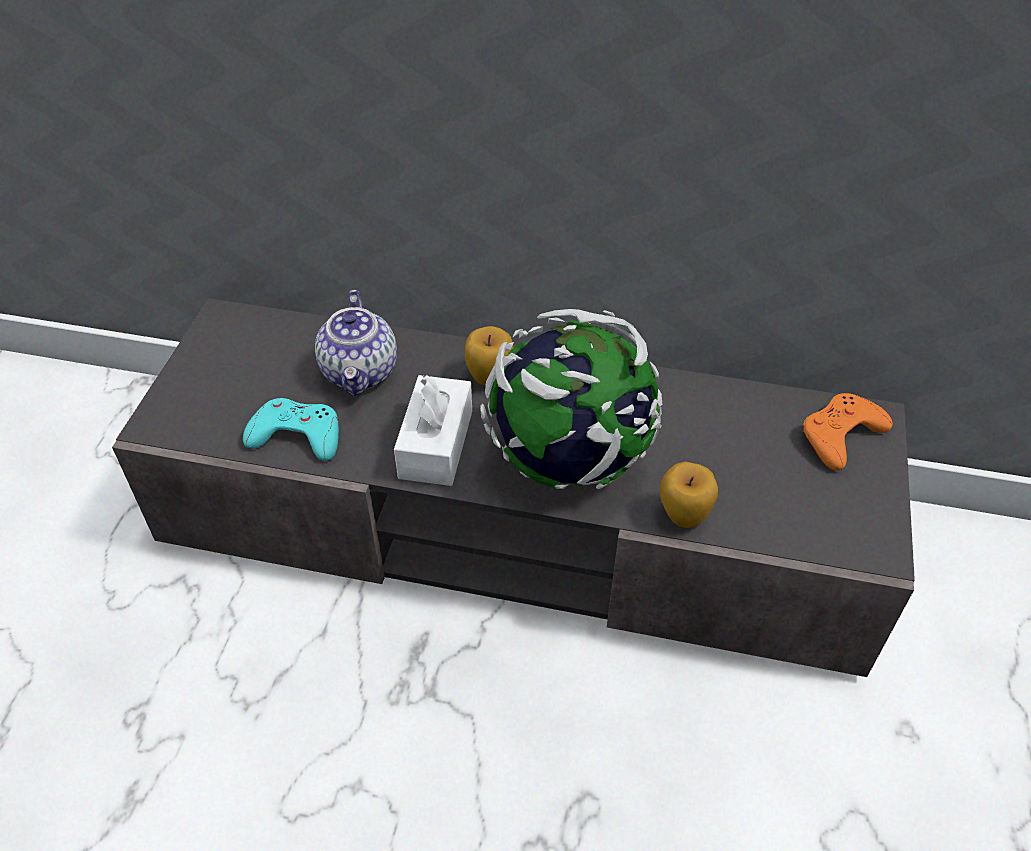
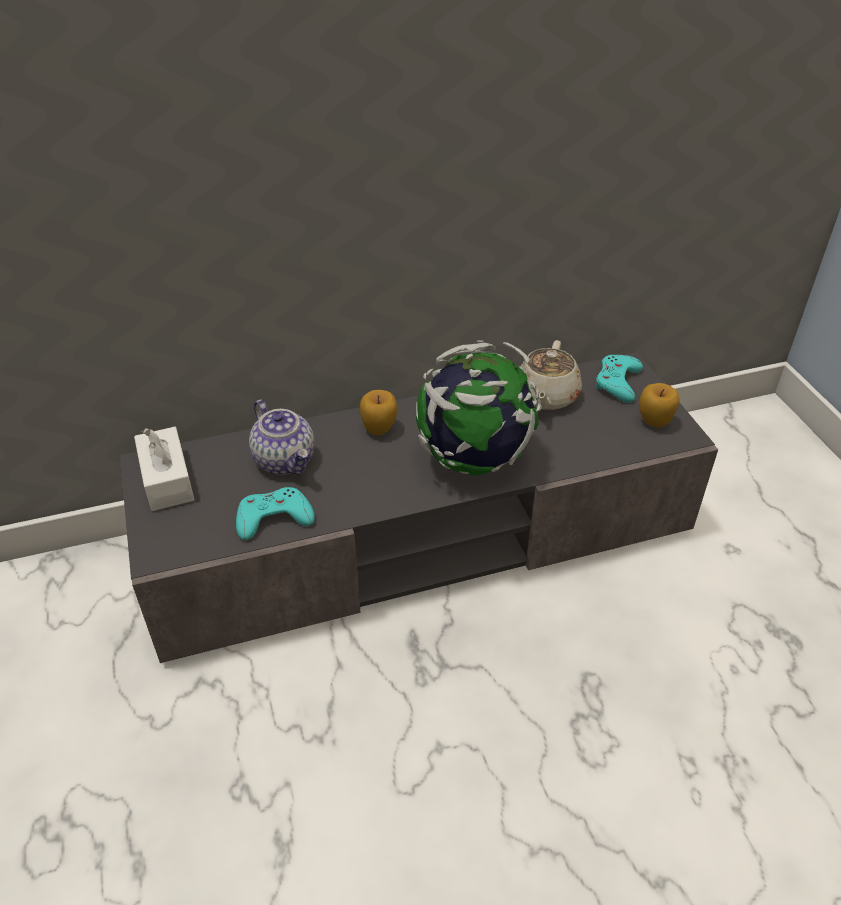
camera: 30 degrees left, 5 degrees down
white tissue box [394,375,472,486] -> white tissue box moved to [134,427,195,511]
apple [660,461,718,528] -> apple moved to [639,383,680,428]
orange game controller [803,393,893,471] -> turquoise game controller [596,355,643,403]
none -> beige teapot [520,340,582,410]

